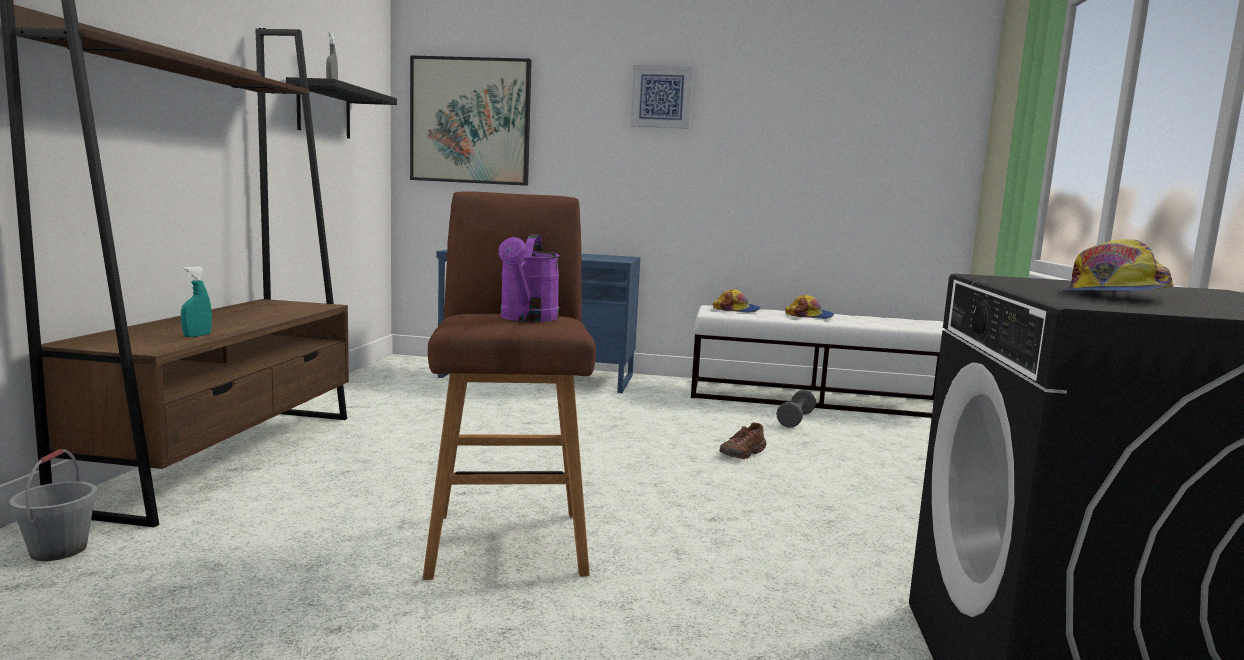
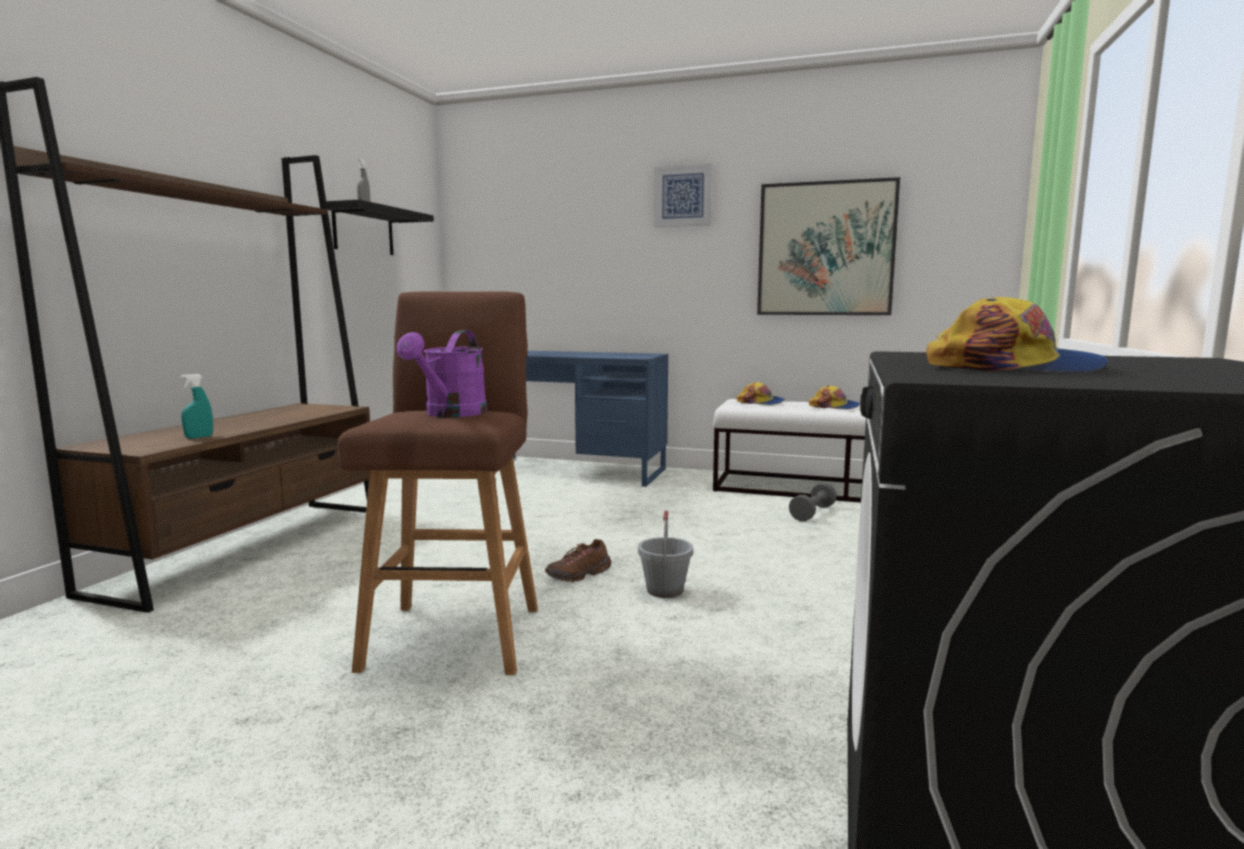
camera: 10 degrees right, 0 degrees up
grey bucket [9,449,98,561] -> grey bucket moved to [638,511,693,598]
picture [410,55,532,186] -> picture moved to [757,177,900,315]
brown shoe [719,422,766,460] -> brown shoe moved to [545,539,611,582]
cap [1056,239,1174,292] -> cap turned 120 degrees counterclockwise [926,297,1109,372]

